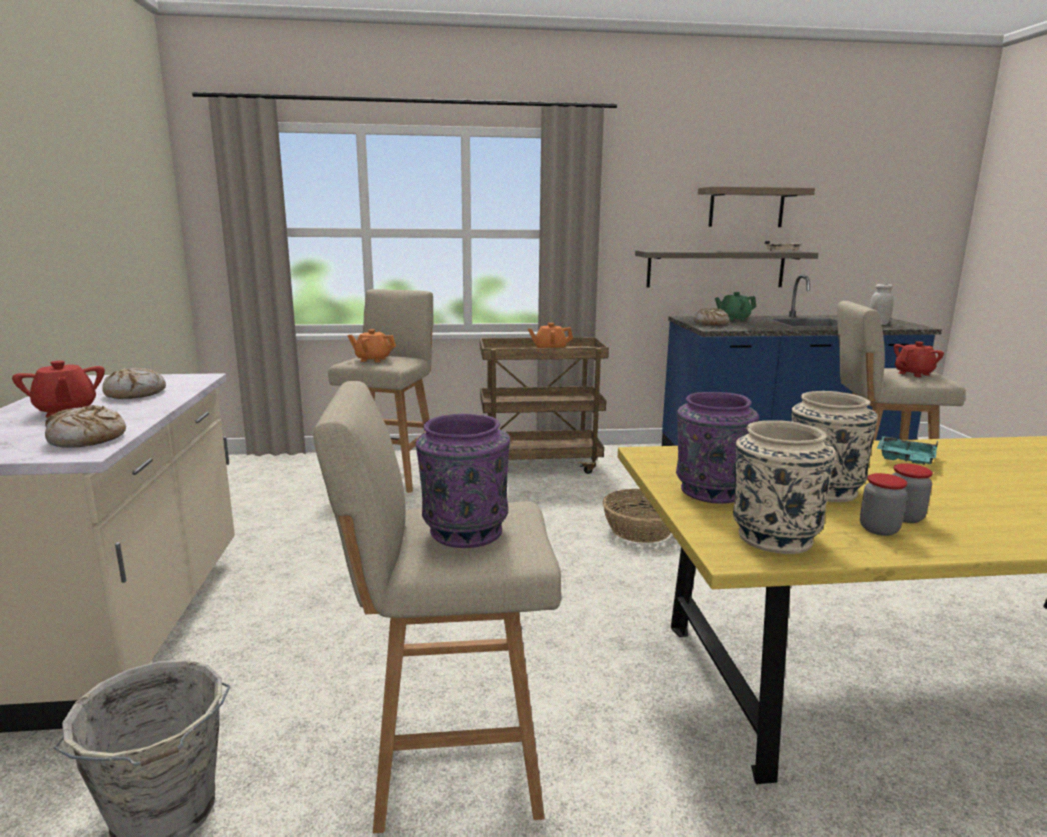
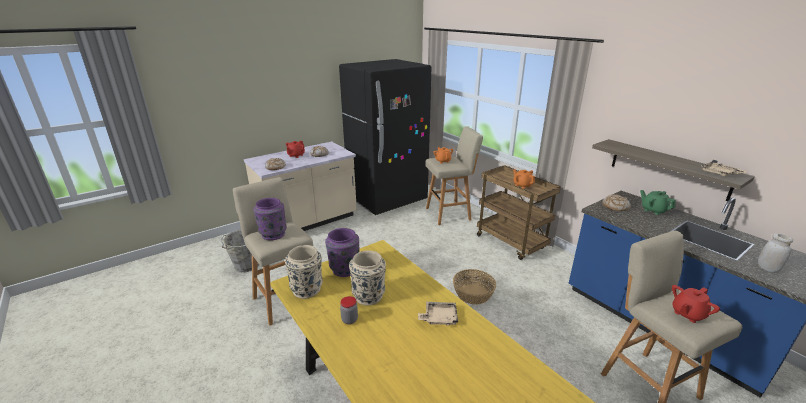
camera: 60 degrees right, 10 degrees up
shelf [698,186,815,227] -> none
jar [860,473,908,536] -> none
turquoise tray [877,436,938,465] -> beige tray [418,302,458,325]
red teapot [894,341,944,377] -> red teapot turned 120 degrees clockwise [672,285,720,323]
none -> black fridge [339,59,431,215]

